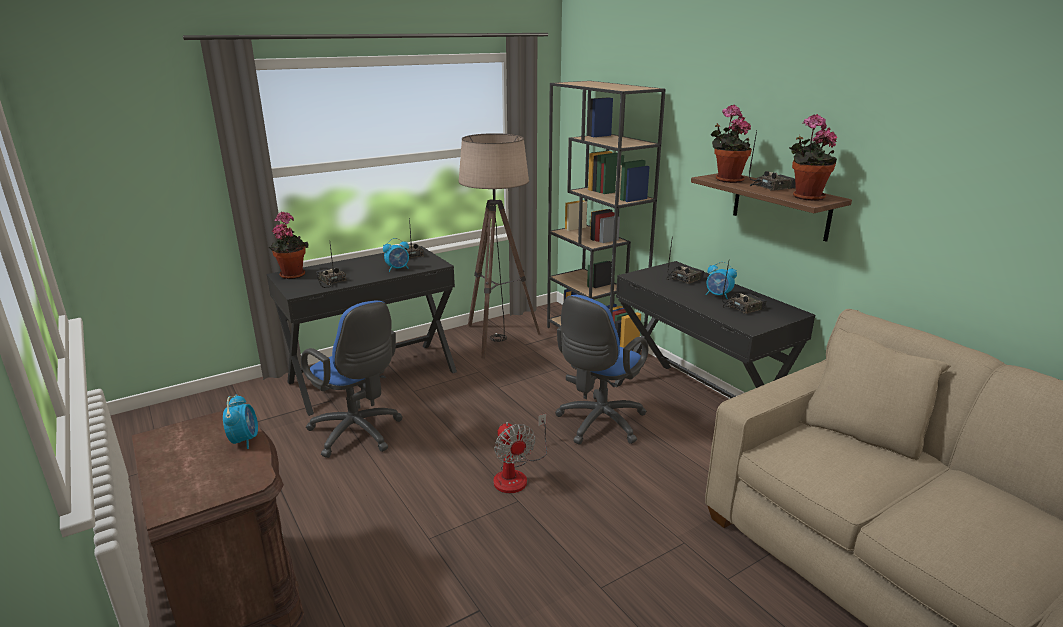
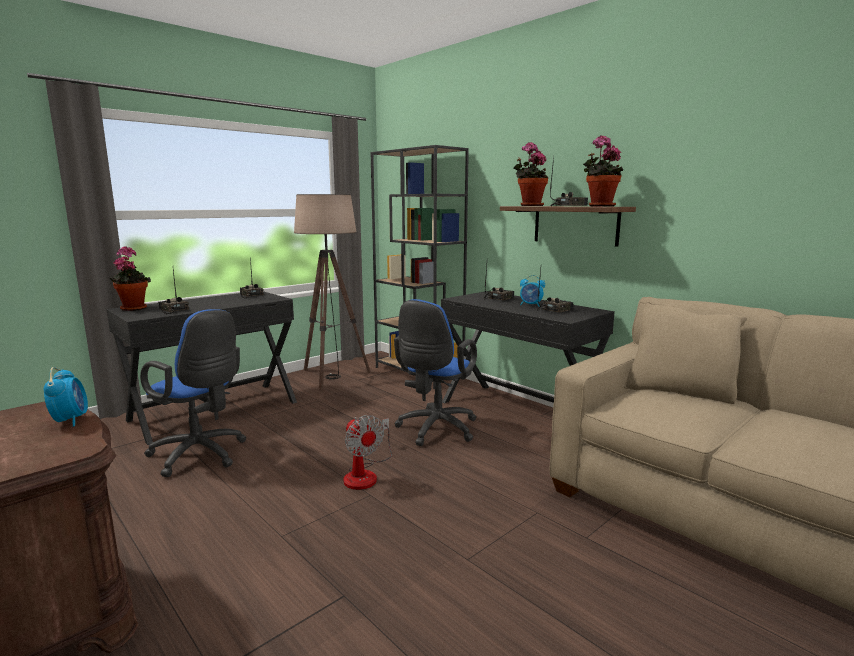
camera: 10 degrees left, 10 degrees down
alarm clock [383,238,409,272] -> none

